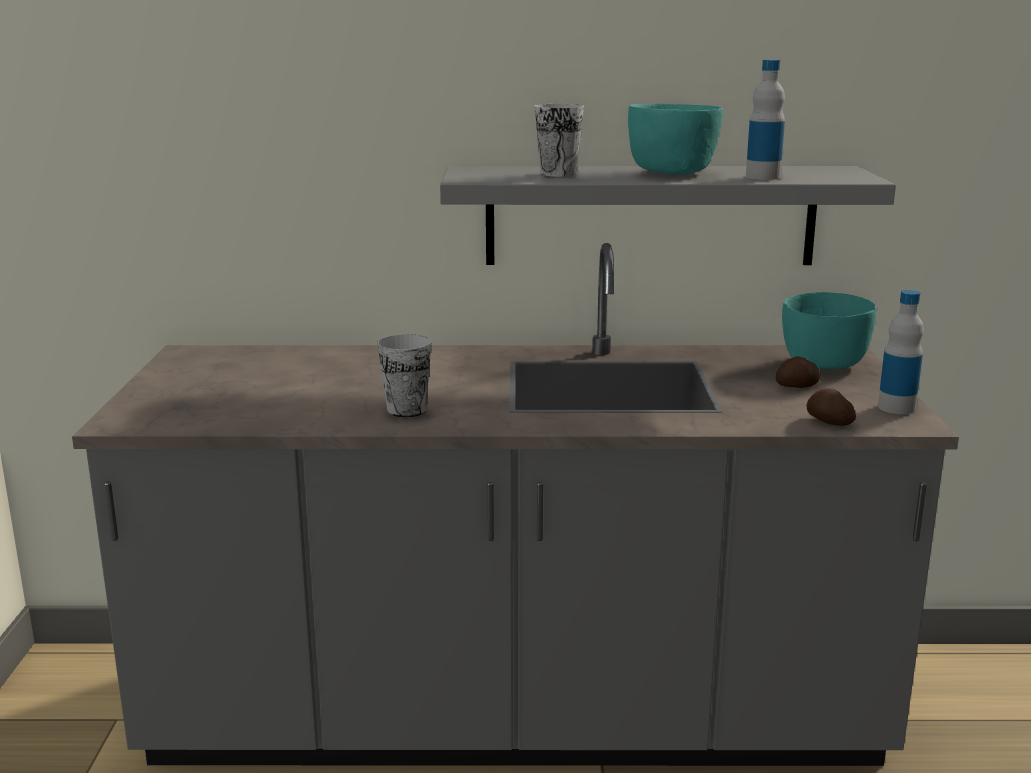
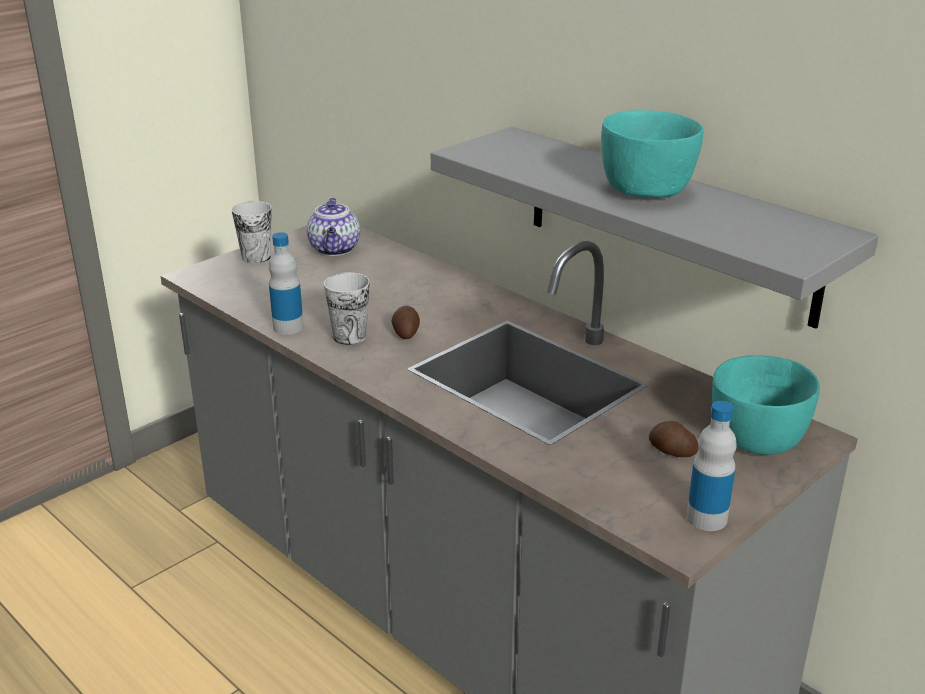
camera: 45 degrees right, 10 degrees up
cup [534,104,584,177] -> cup moved to [231,201,272,264]
bottle [746,59,785,180] -> bottle moved to [269,232,304,335]
potato [806,388,856,426] -> potato moved to [391,306,420,339]
none -> teapot [307,198,360,256]

